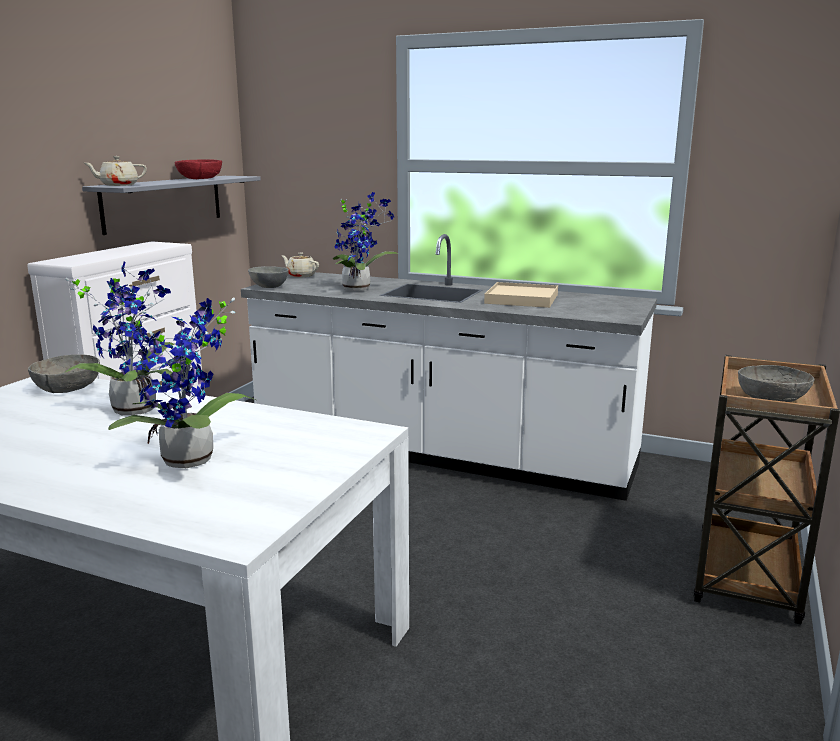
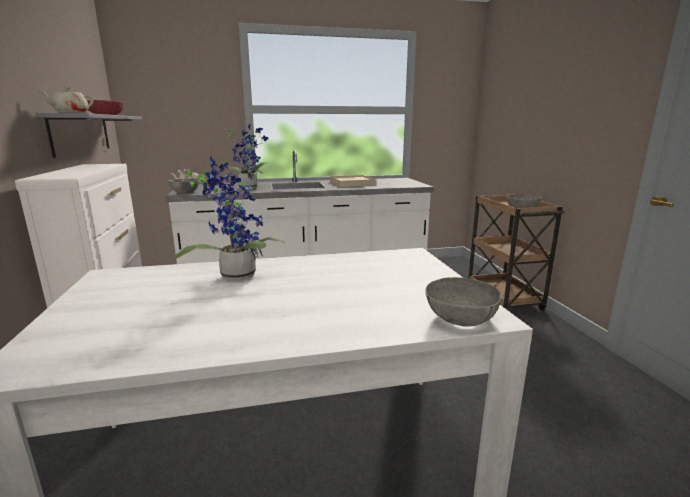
camera: 35 degrees left, 0 degrees up
grey bowl [28,355,100,393] -> grey bowl moved to [425,277,502,326]
potted plant [108,298,256,468] -> none

